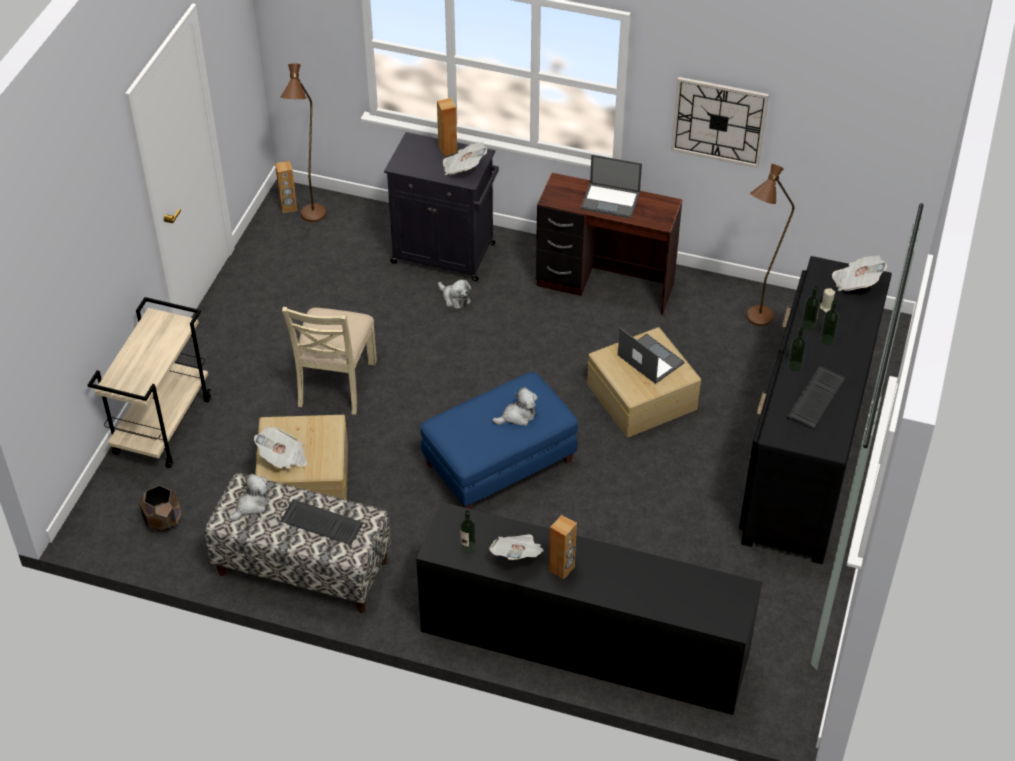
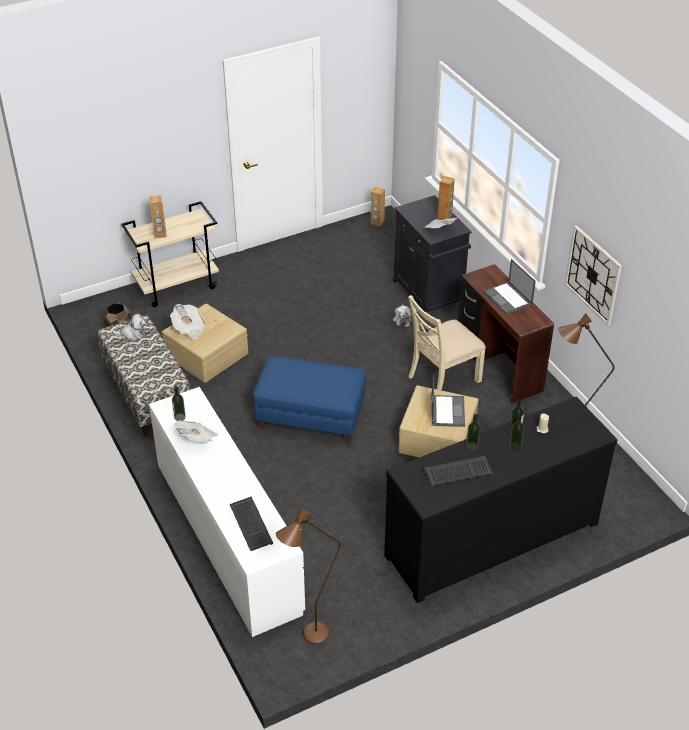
camera: 45 degrees right, 5 degrees down
keyboard [280,499,363,545] -> keyboard moved to [230,497,273,551]
brown floor lamp [281,63,326,222] -> brown floor lamp moved to [276,507,341,644]
beige chair [282,307,377,415] -> beige chair moved to [408,295,486,390]
black dresser [416,502,762,715] -> white dresser [149,387,305,637]
plush toy [492,387,538,426] -> none
brown speaker [549,515,577,580] -> brown speaker moved to [150,196,166,238]
newspaper [832,256,887,291] -> none

